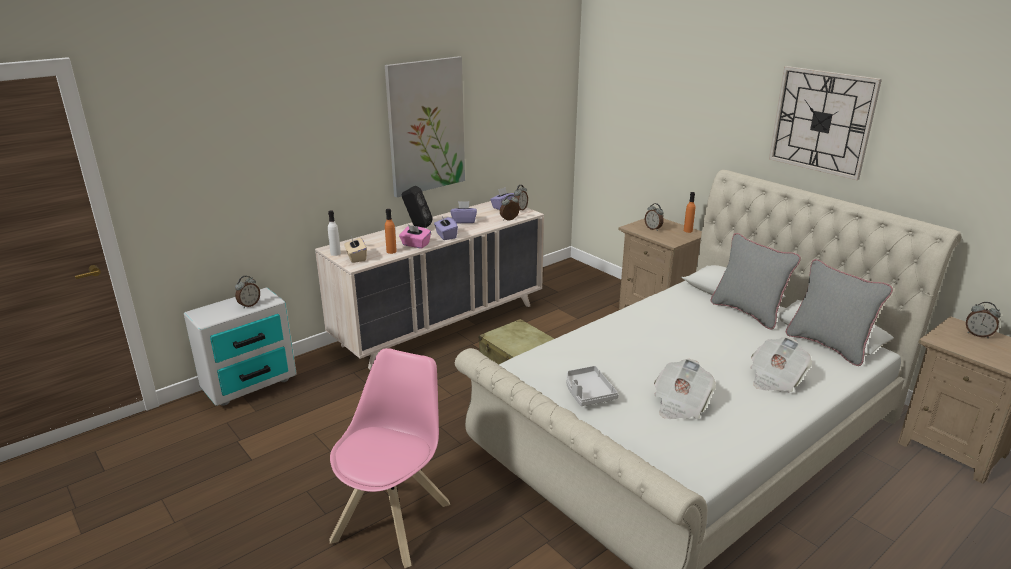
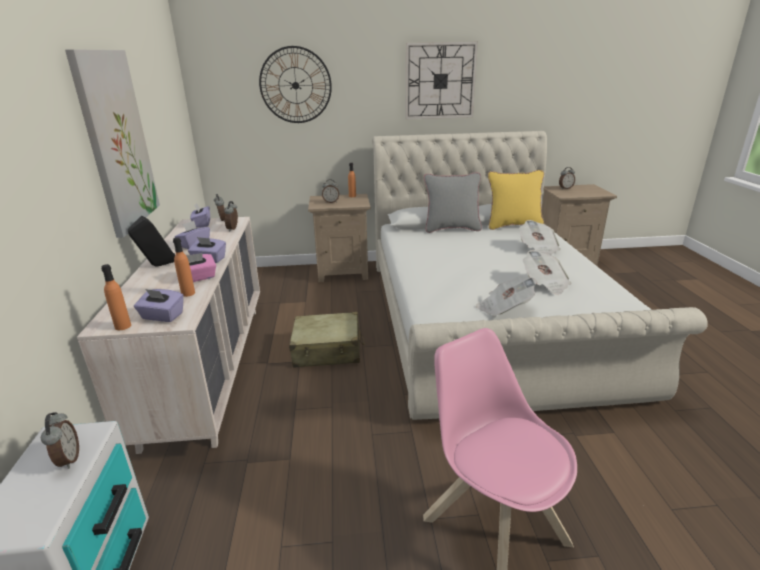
camera: 55 degrees left, 0 degrees up
white bottle [328,210,341,256] -> orange bottle [101,264,131,330]
beige tissue box [344,237,367,263] -> purple tissue box [134,289,184,322]
grey tray [566,366,619,406] -> newspaper [476,276,537,317]
grey pillow [786,259,893,366] -> yellow pillow [488,170,544,230]
none -> wall clock [259,46,332,123]

